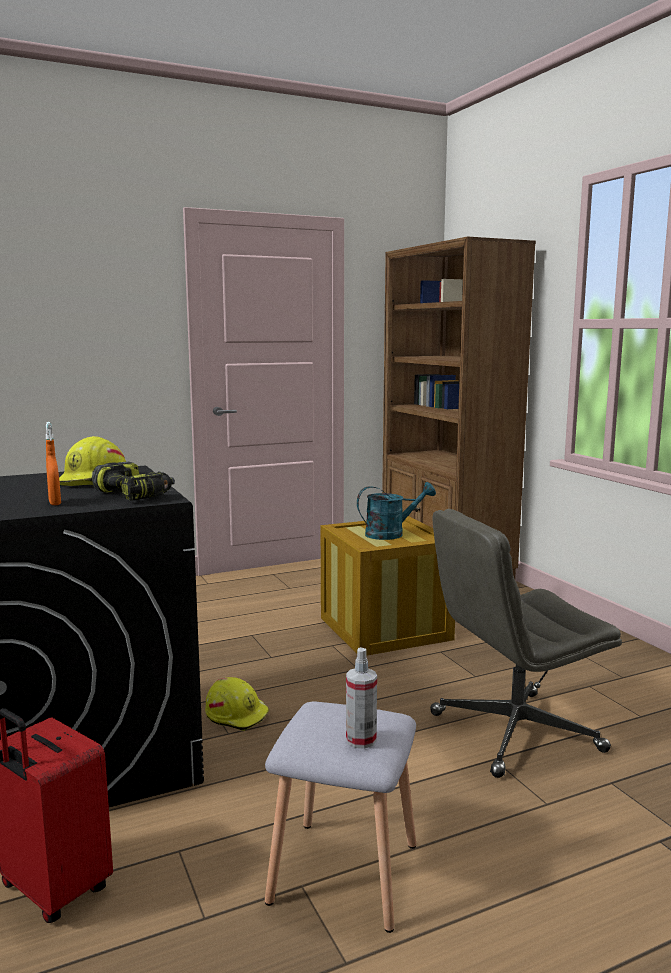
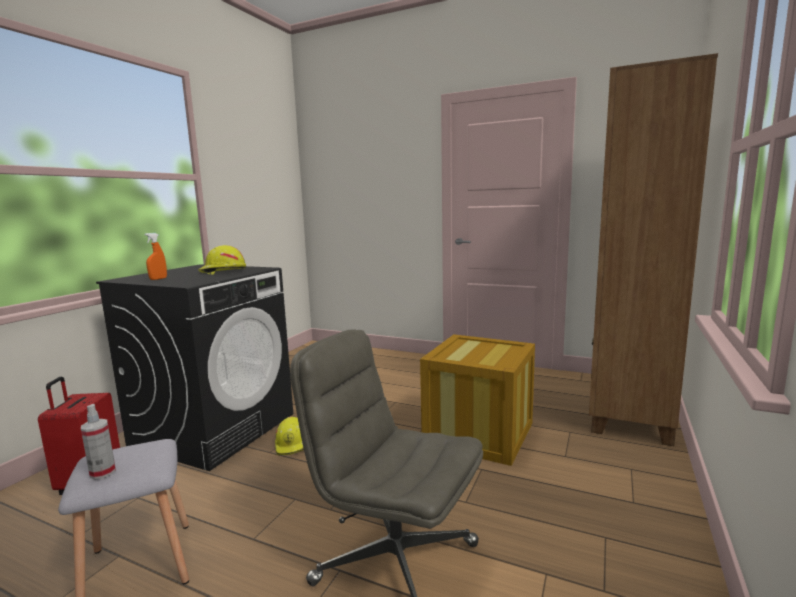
camera: 50 degrees right, 0 degrees up
power drill [92,462,175,501] -> none
turquoise watering can [357,482,436,540] -> none

